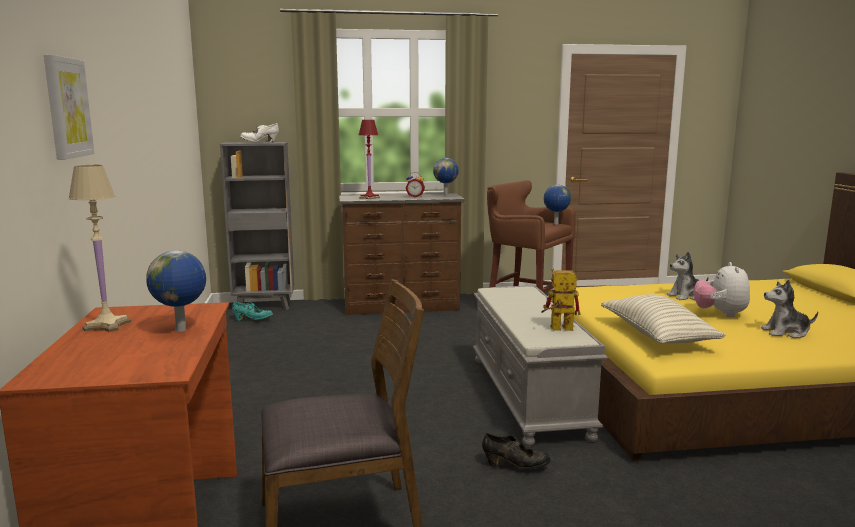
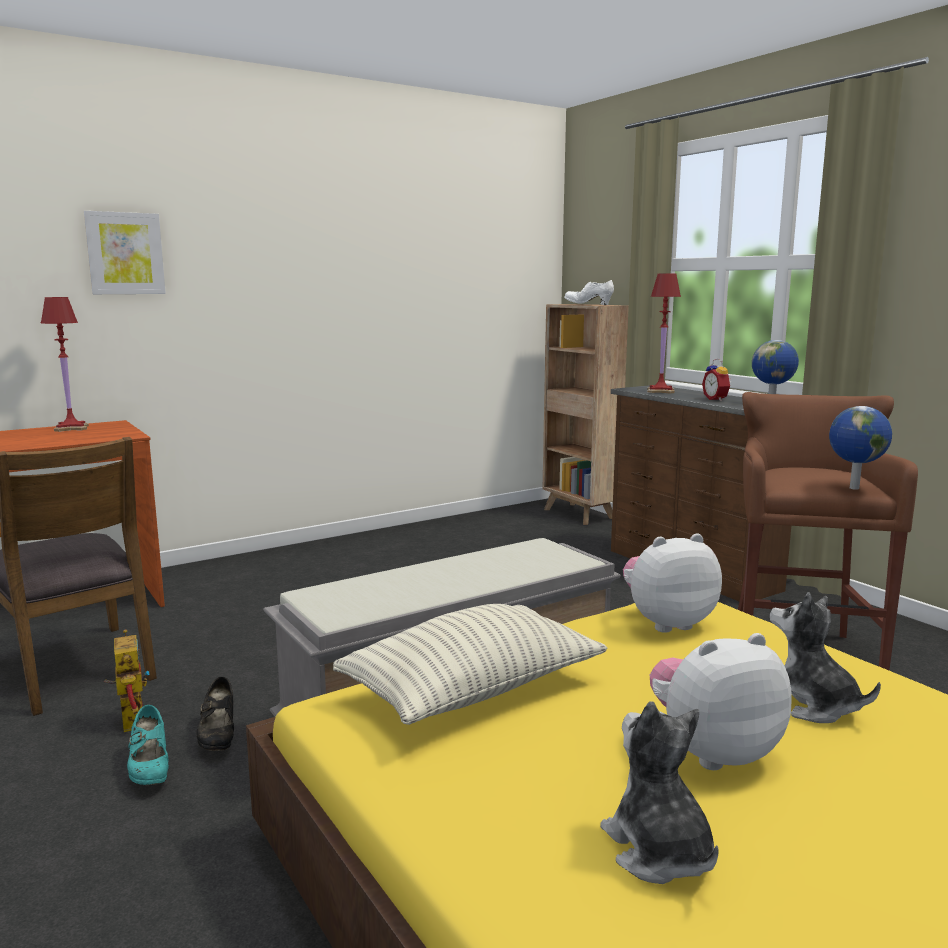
camera: 65 degrees right, 0 degrees up
beige table lamp [68,165,131,332] -> red table lamp [40,297,89,432]
globe [146,250,206,332] -> none
grey bookcase [220,142,294,310] -> brown bookcase [542,304,629,525]
turquoise shoe [232,302,273,321] -> turquoise shoe moved to [127,705,169,785]
toy robot [541,268,581,331] -> toy robot moved to [104,629,150,732]
none -> plush toy [623,534,722,633]

